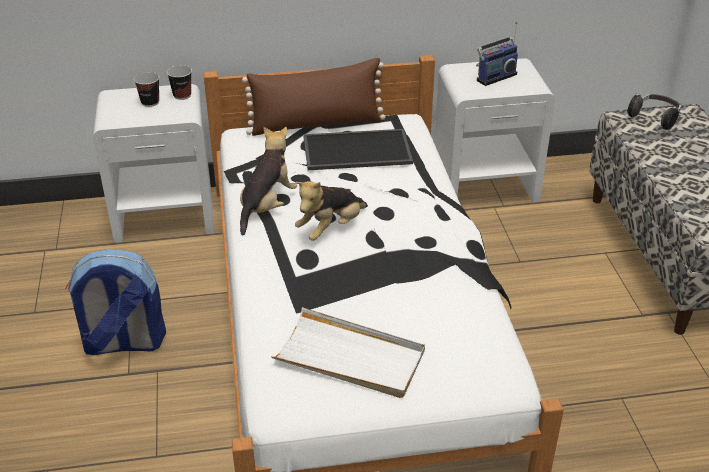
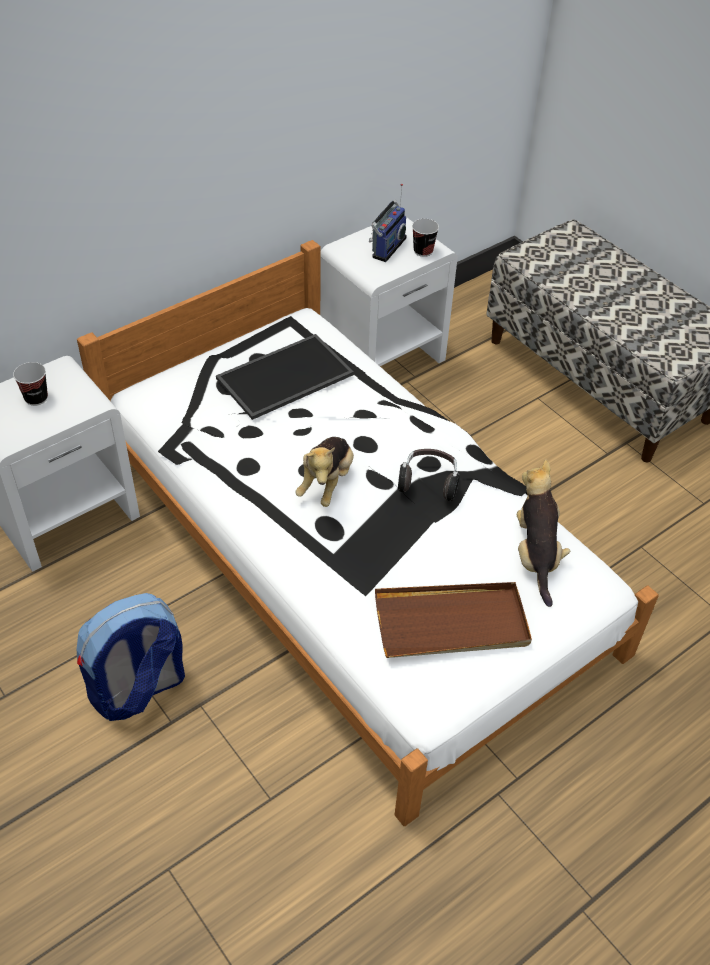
camera: 30 degrees left, 10 degrees up
cup [167,65,192,100] -> cup moved to [412,219,439,257]
plush toy [240,127,297,236] -> plush toy moved to [517,460,570,607]
brown pillow [242,58,386,136] -> none
white tray [271,307,425,398] -> brown tray [375,582,532,658]
headphones [627,94,681,130] -> headphones moved to [398,449,460,501]

